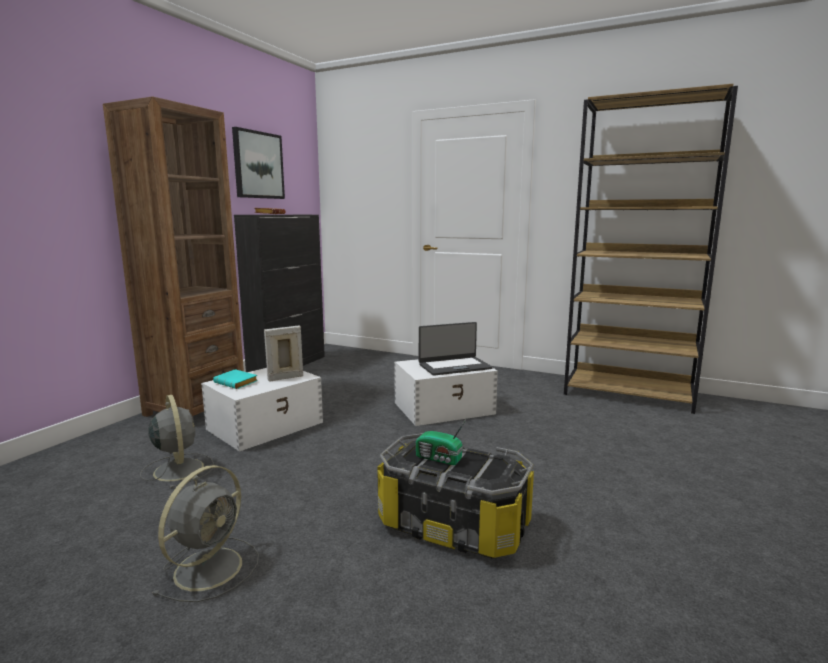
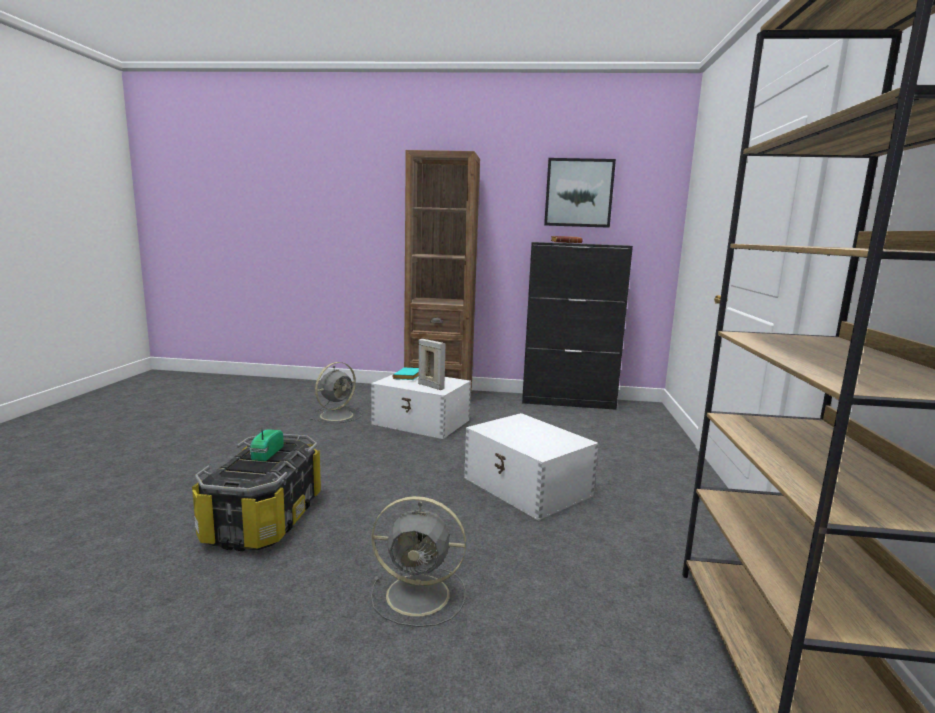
camera: 70 degrees right, 0 degrees up
grey fan [152,465,259,602] -> grey fan moved to [371,496,466,627]
laptop [419,322,493,376] -> none

